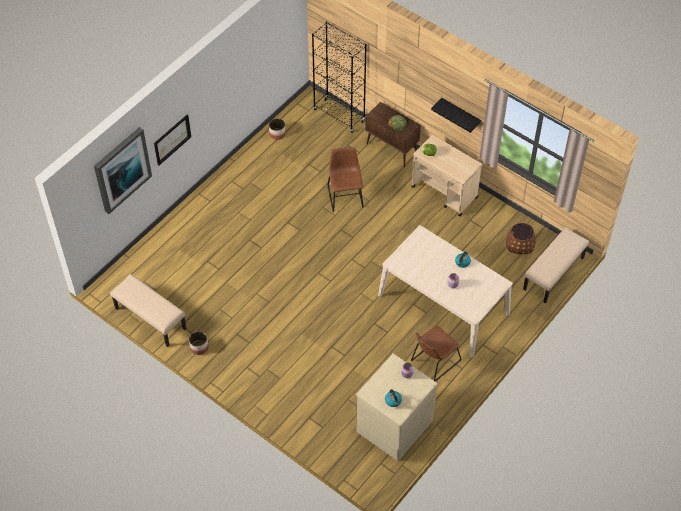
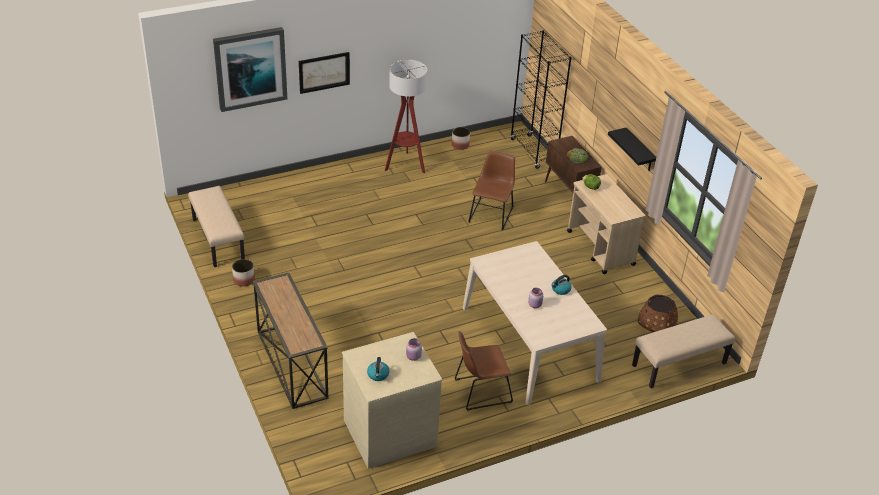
camera: 25 degrees right, 15 degrees down
none -> console table [253,273,328,409]
none -> floor lamp [385,60,427,173]

